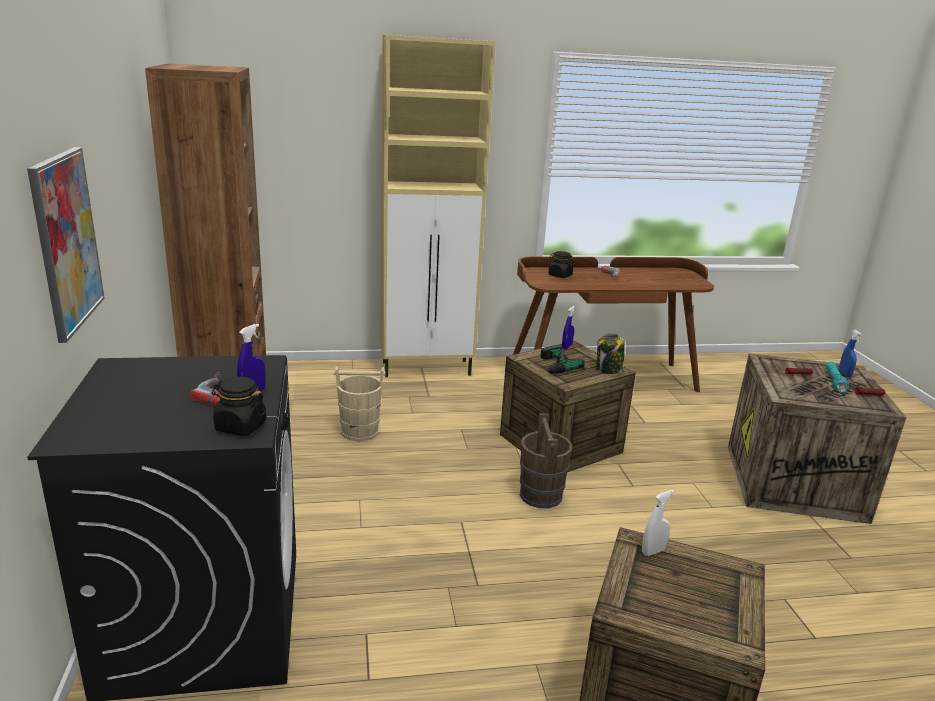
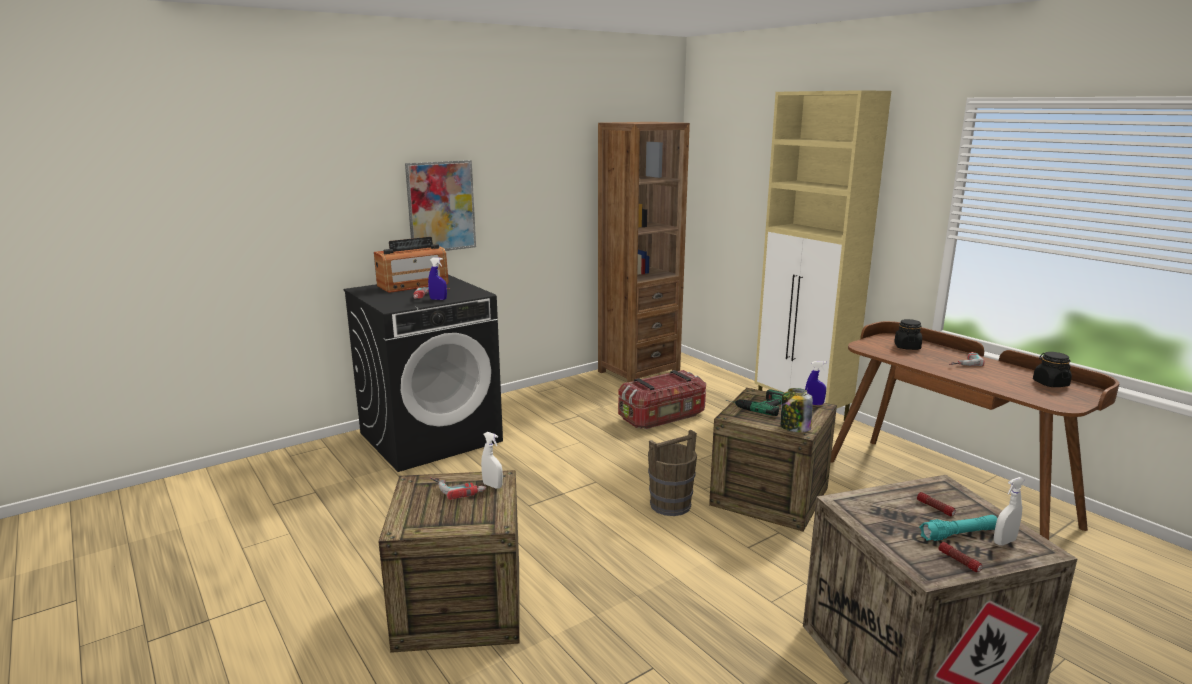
camera: 65 degrees right, 5 degrees down
black jar [212,377,266,436] -> black jar moved to [1033,352,1072,387]
beige bucket [334,366,385,441] -> storage box [618,370,706,429]
blue spray bottle [839,330,862,377] -> white spray bottle [994,477,1025,546]
none -> radio [374,237,449,293]
none -> power drill [430,477,486,500]

